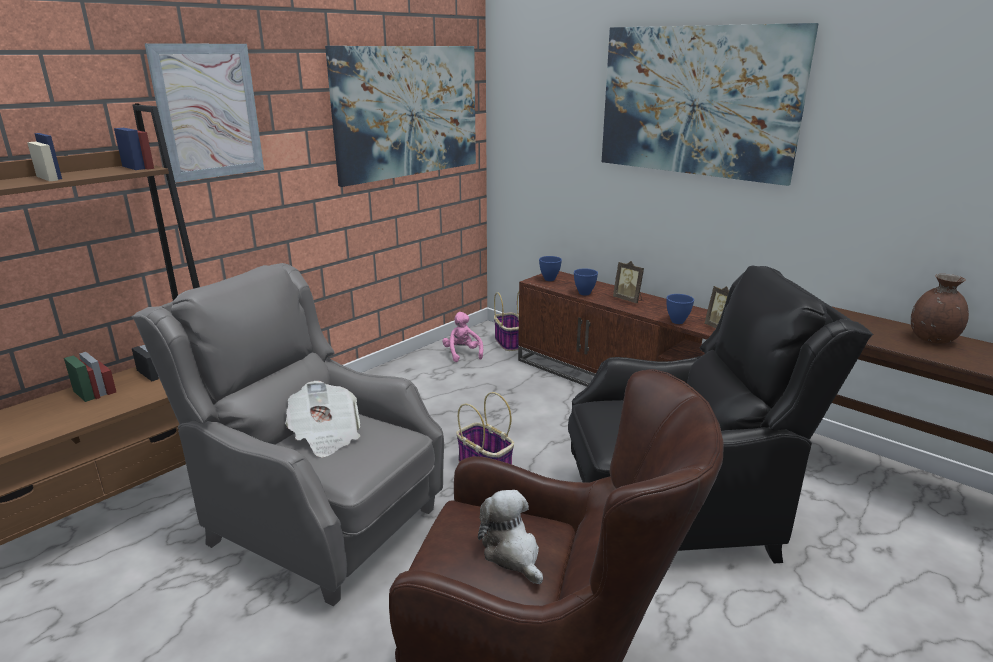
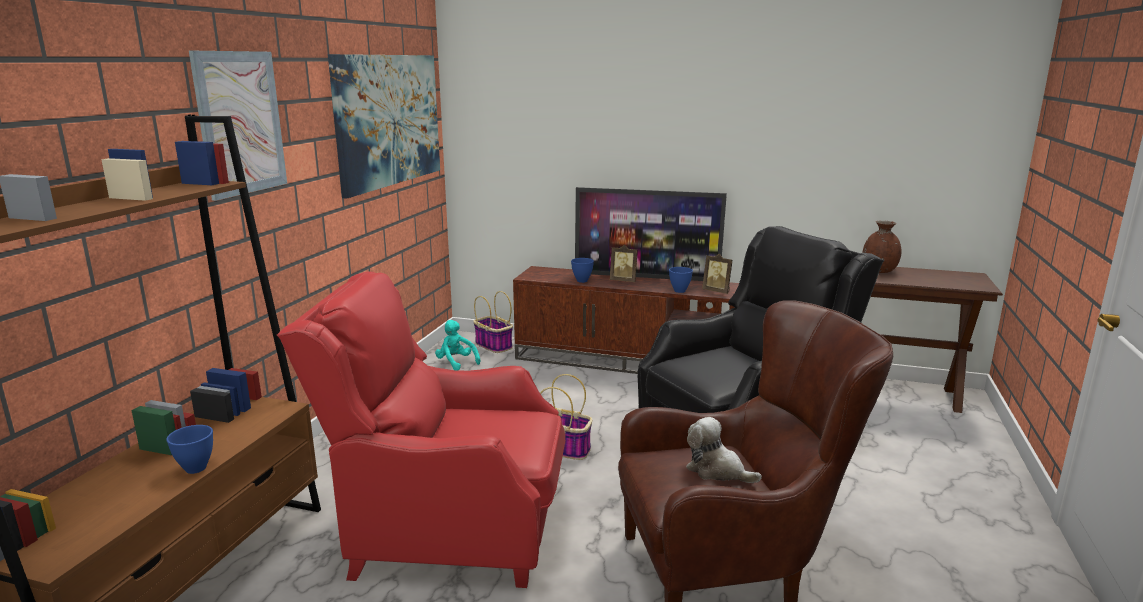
camera: 25 degrees left, 5 degrees down
grey armchair [131,263,444,606] -> red armchair [277,271,565,588]
newspaper [285,381,360,458] -> none
pink plush toy [442,312,483,362] -> turquoise plush toy [435,320,480,371]
blue bowl [539,256,562,281] -> blue bowl moved to [166,425,213,474]
picture [602,23,819,186] -> none
none -> television [575,187,727,281]

